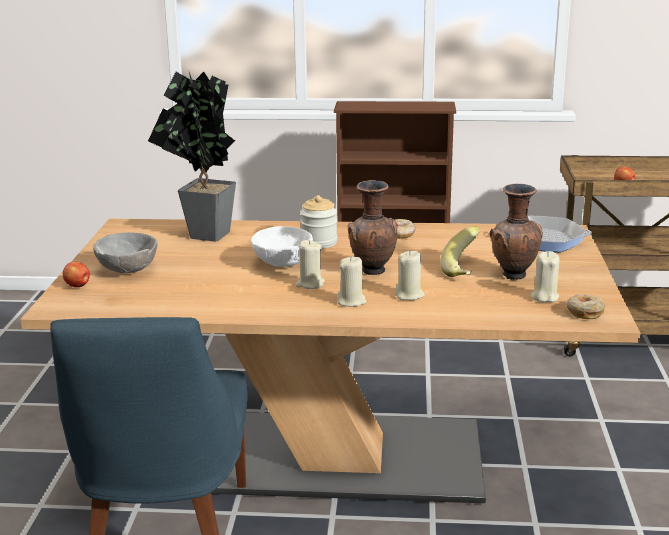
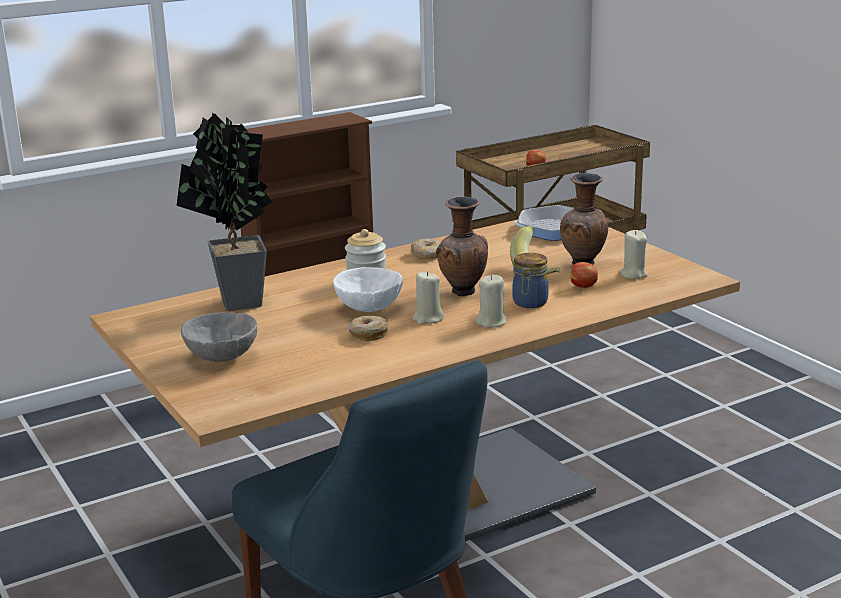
camera: 35 degrees left, 0 degrees up
apple [63,262,90,287] -> apple moved to [571,262,598,288]
beige candle [395,250,425,300] -> jar [512,253,549,308]
donut [566,294,606,319] -> donut moved to [348,316,388,341]

